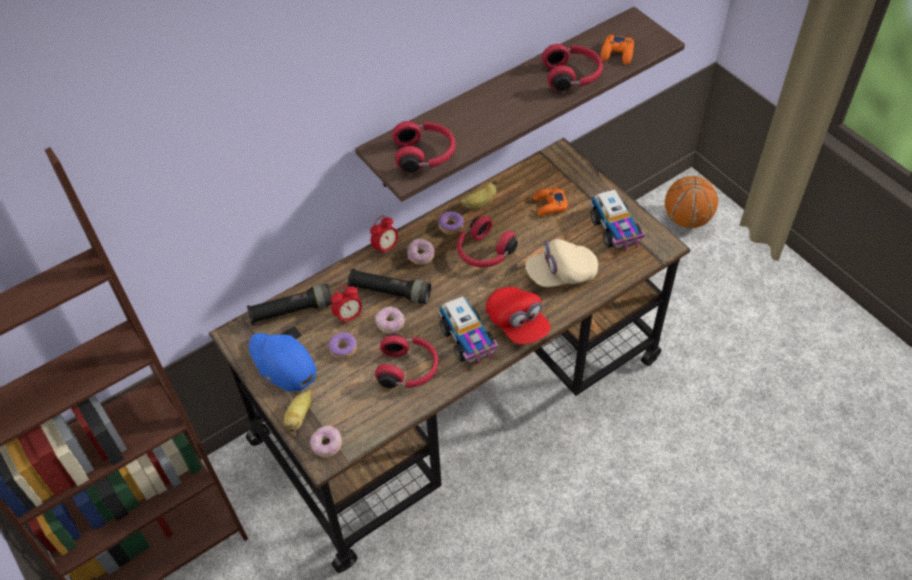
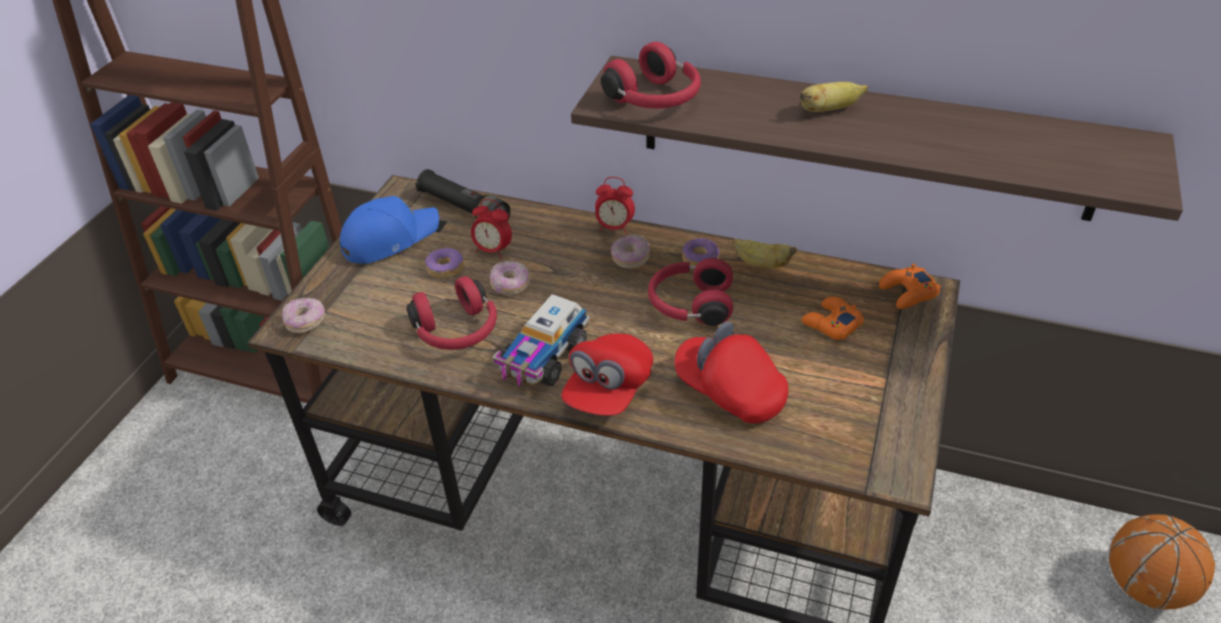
camera: 55 degrees right, 10 degrees down
blue cap [249,333,316,391] -> blue cap turned 45 degrees clockwise [340,196,439,264]
banana [284,389,311,431] -> banana moved to [800,82,868,112]
black flashlight [347,269,431,304] -> none
beige cap [525,239,598,287] -> red cap [674,321,788,423]
red headphones [542,44,603,91] -> none
toy truck [590,189,645,251] -> none
orange game controller [601,35,634,65] -> orange game controller moved to [879,263,941,309]

